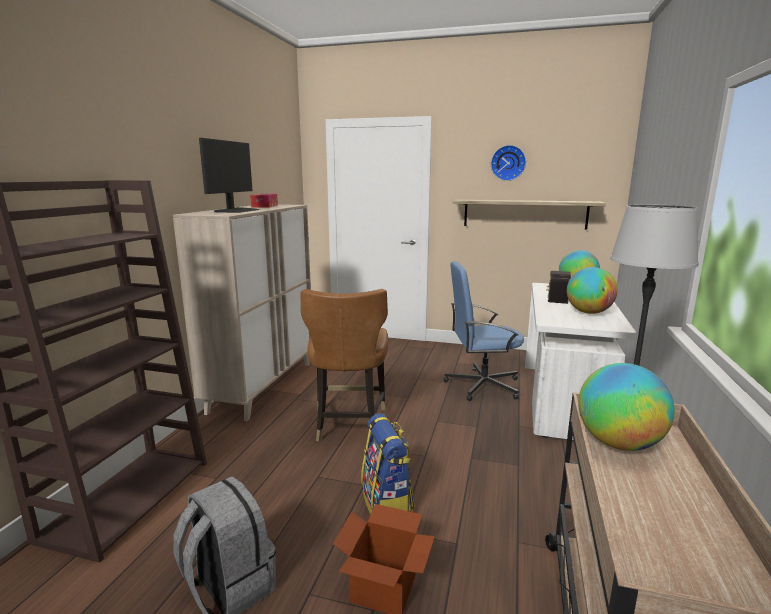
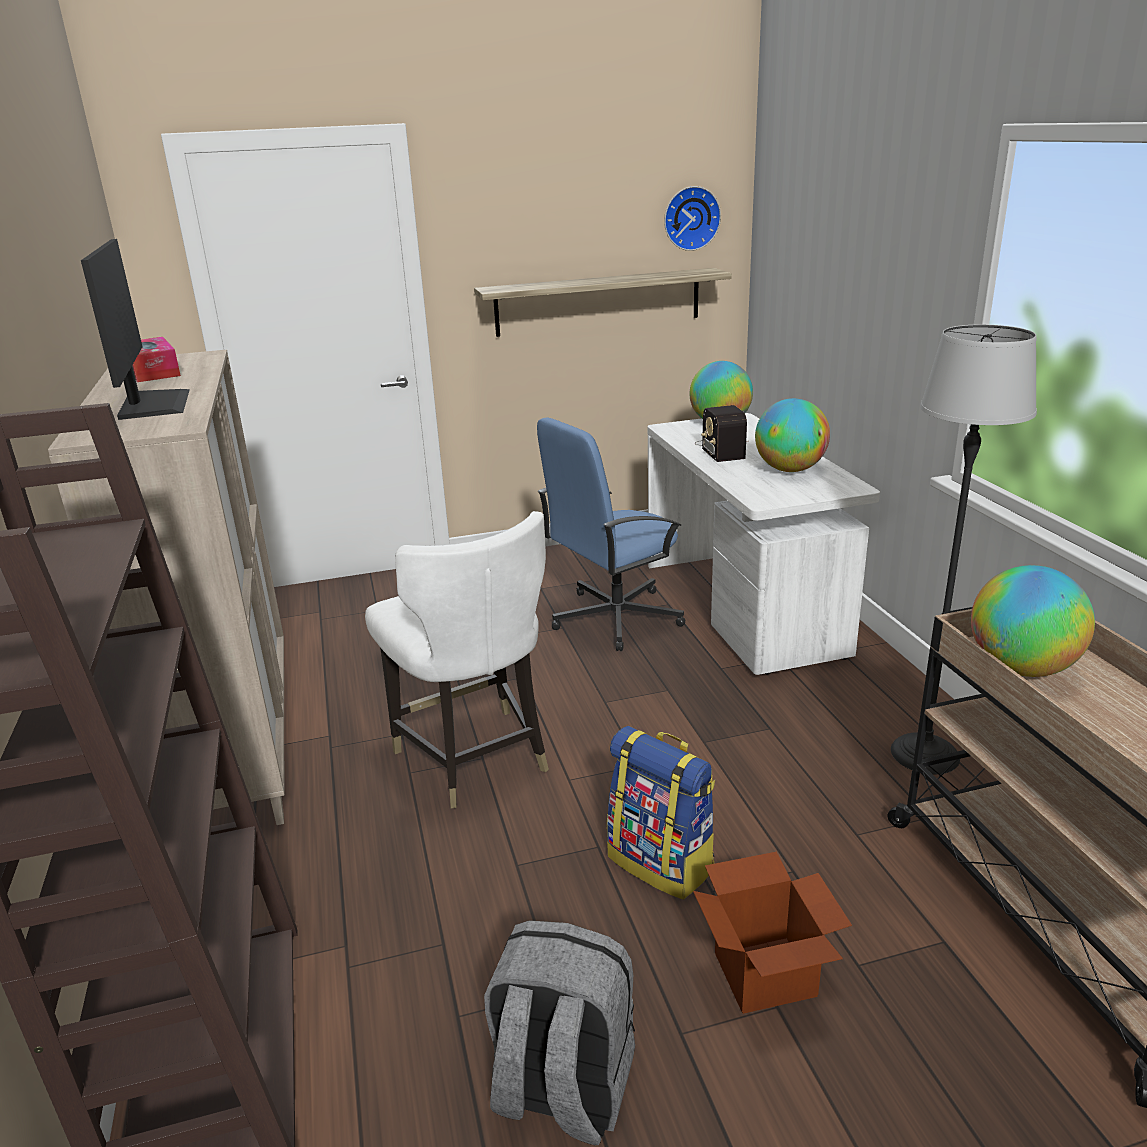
camera: 30 degrees left, 10 degrees up
brown chair [300,289,388,442] -> white chair [365,511,549,808]
wall clock [491,145,526,181] -> wall clock moved to [664,186,721,251]

